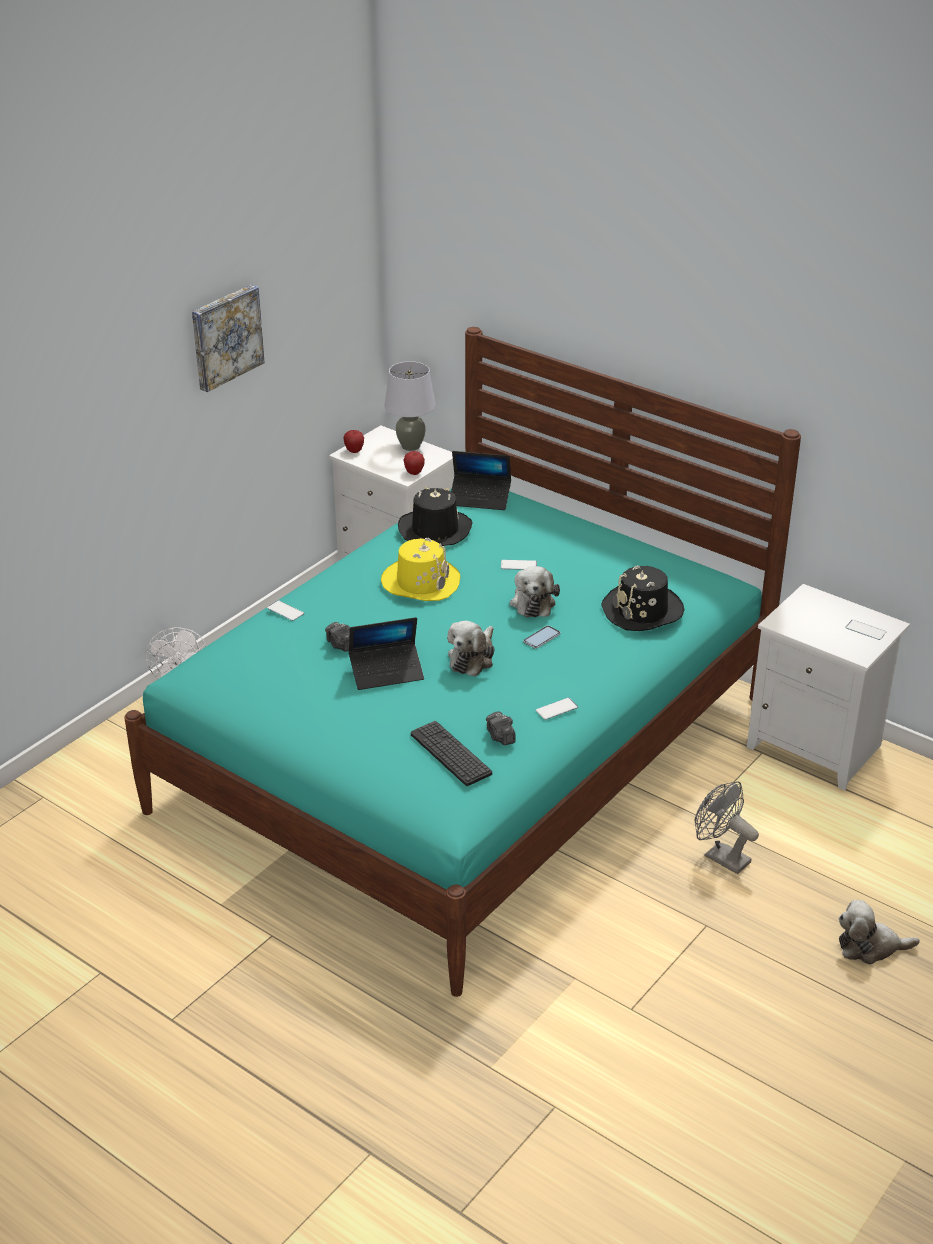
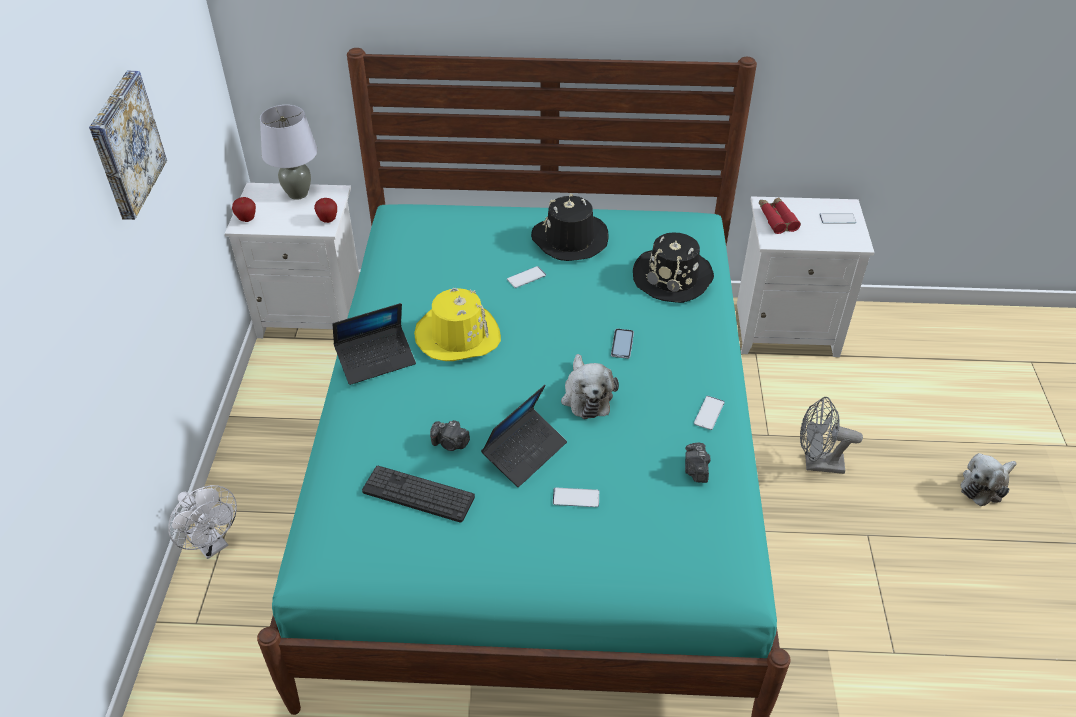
camera: 35 degrees left, 10 degrees up
phone [267,600,304,621] -> phone moved to [553,487,599,507]
black hat [398,487,473,546] -> black hat moved to [531,194,609,261]
keyboard [411,721,492,786] -> keyboard moved to [362,466,475,523]
laptop [451,451,511,510] -> laptop moved to [332,303,416,385]
camera [486,711,516,745] -> camera turned 60 degrees clockwise [685,442,711,483]
plush toy [510,566,560,617] -> none
none -> red binoculars [759,197,801,234]

